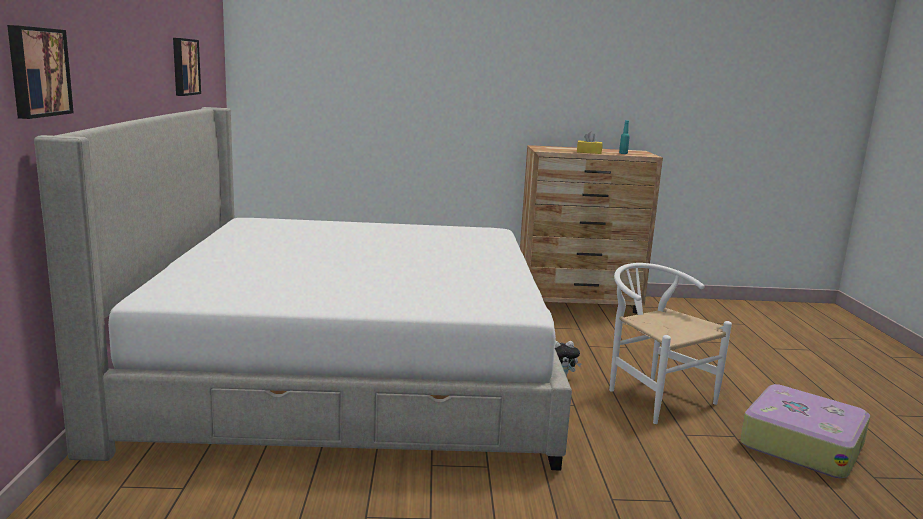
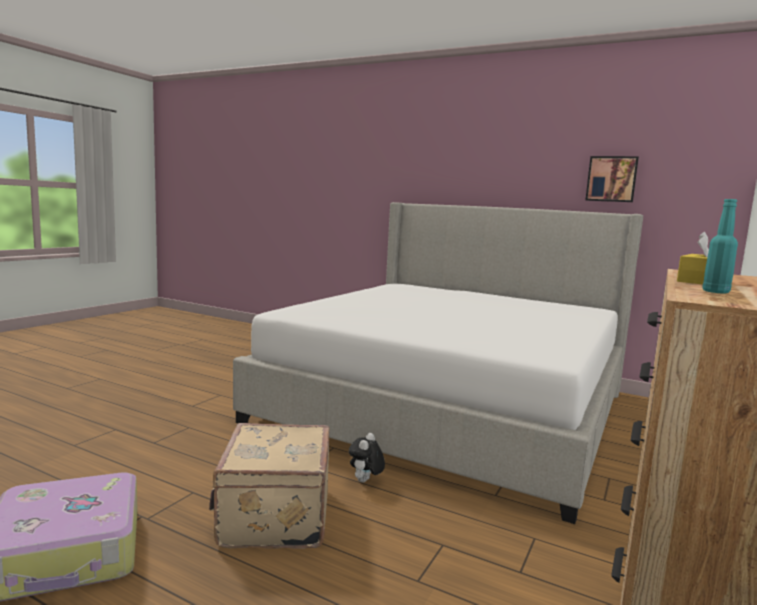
camera: 120 degrees right, 5 degrees down
picture [7,25,74,119] -> none
white chair [609,263,732,424] -> beige suitcase [209,423,329,549]

